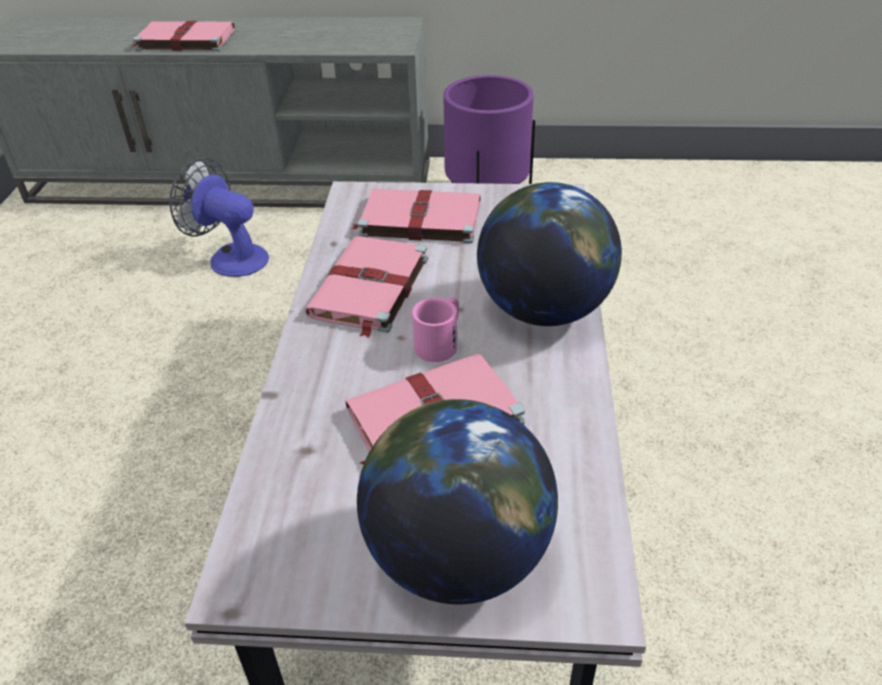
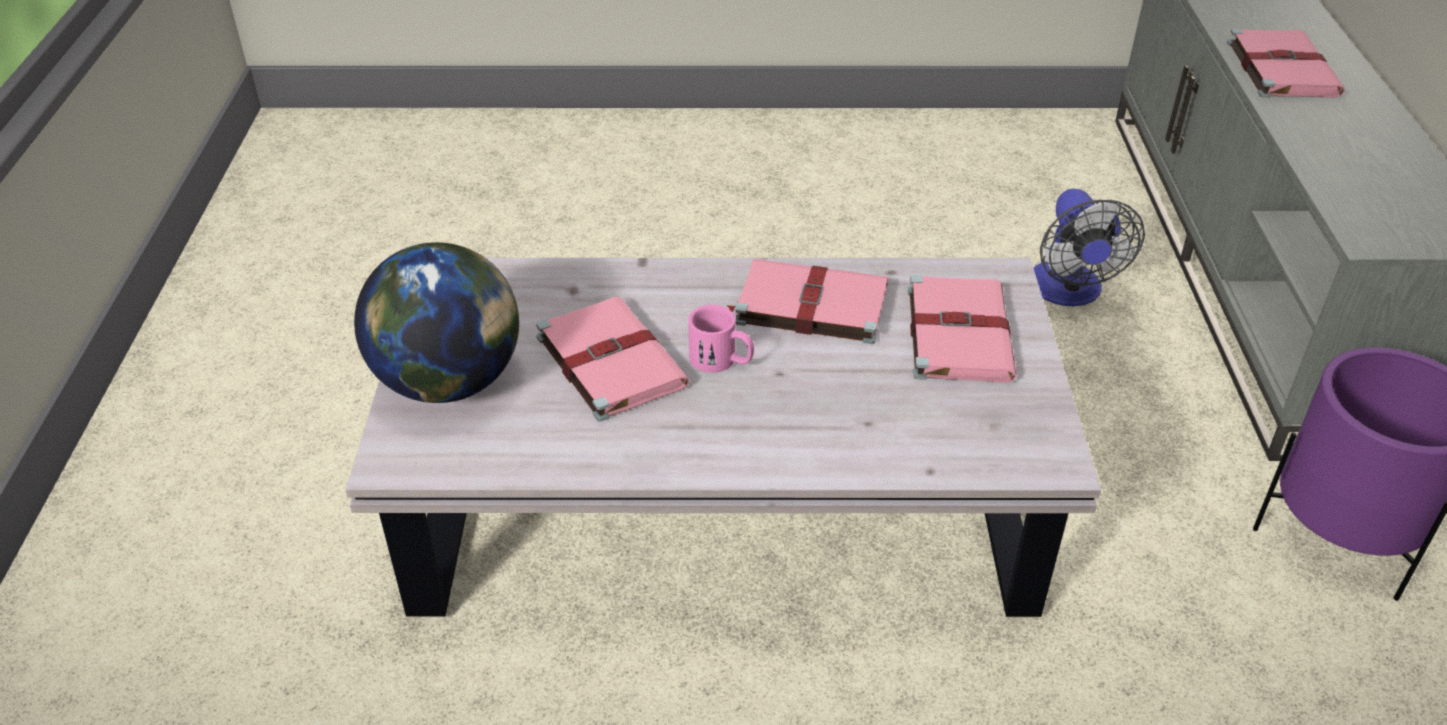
camera: 85 degrees right, 0 degrees up
fan [170,157,269,277] -> fan turned 150 degrees clockwise [1034,189,1145,306]
globe [477,182,622,326] -> none

